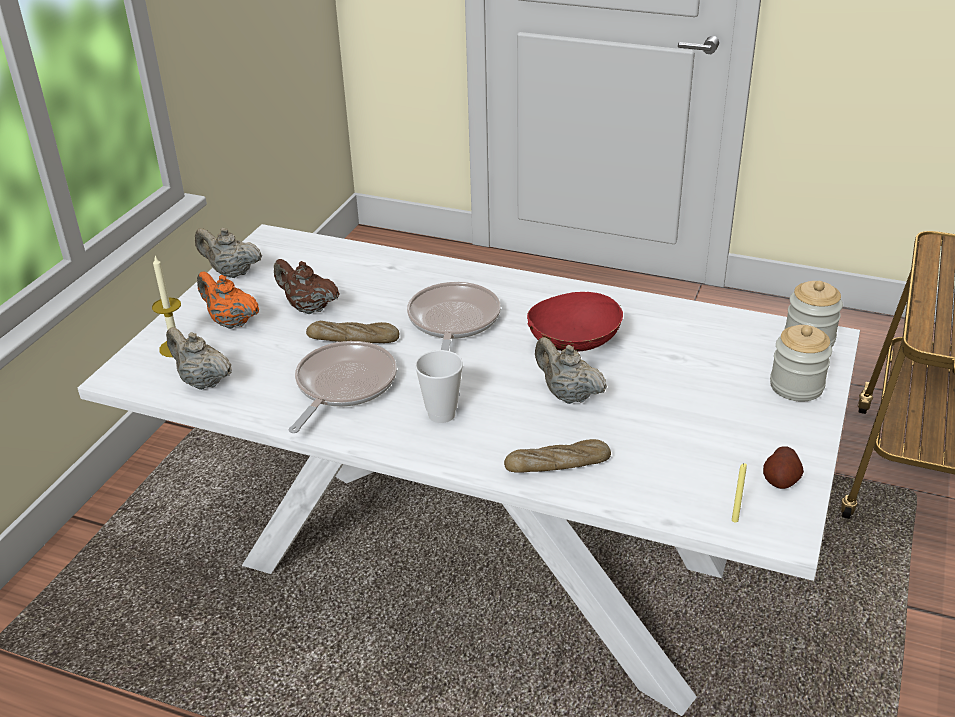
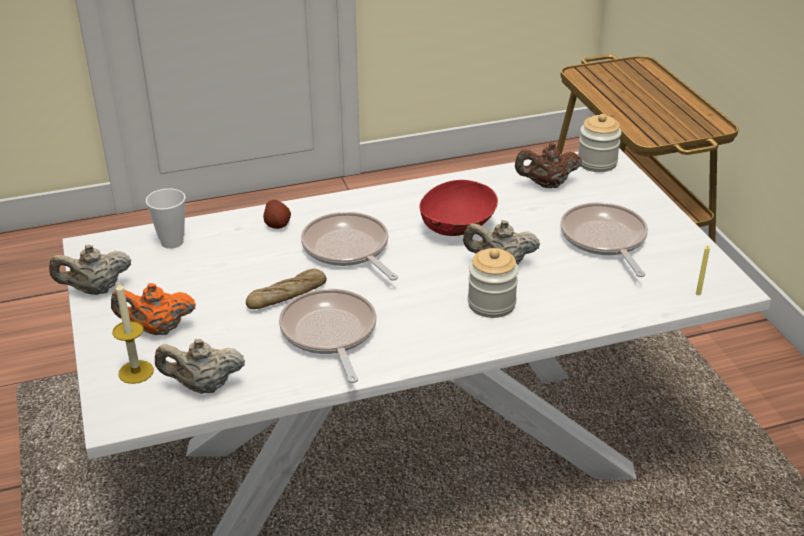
camera: 40 degrees left, 0 degrees up
brown teapot [274,259,339,314] -> brown teapot moved to [515,143,582,188]
cup [415,350,463,423] -> cup moved to [146,188,185,249]
bread [504,439,611,473] -> none
potato [763,446,804,489] -> potato moved to [263,200,291,229]
jar [770,325,832,402] -> jar moved to [468,248,519,318]
none -> frying pan [560,203,648,277]

